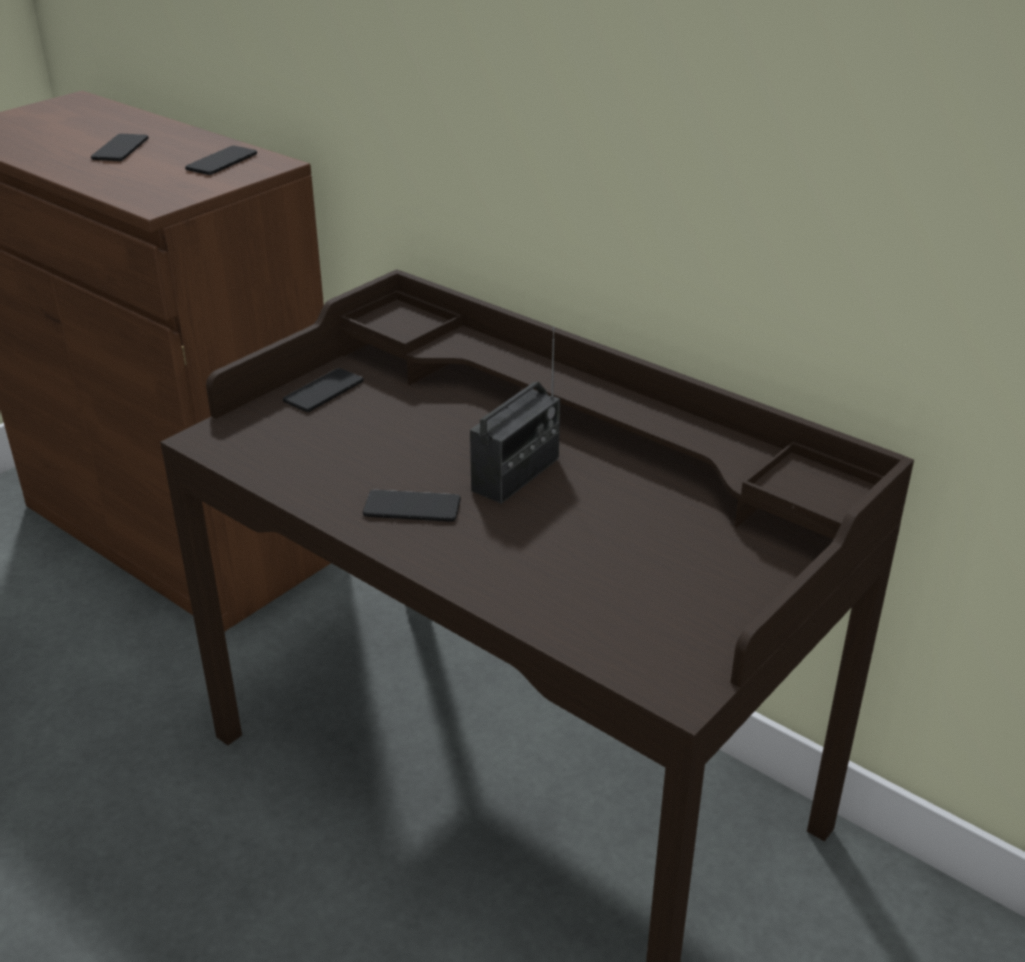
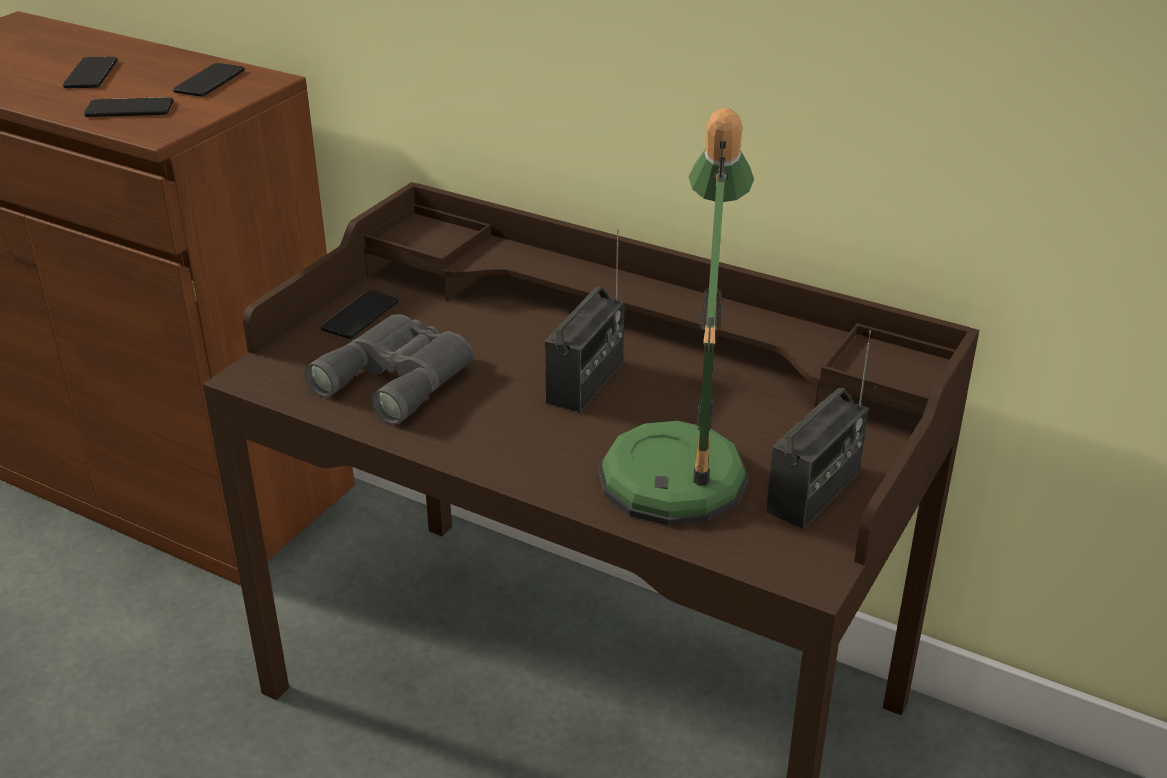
camera: 10 degrees left, 0 degrees up
phone [363,490,461,522] -> phone moved to [84,97,174,117]
none -> grey binoculars [304,314,474,425]
none -> table lamp [598,108,754,526]
none -> radio [766,330,871,529]

